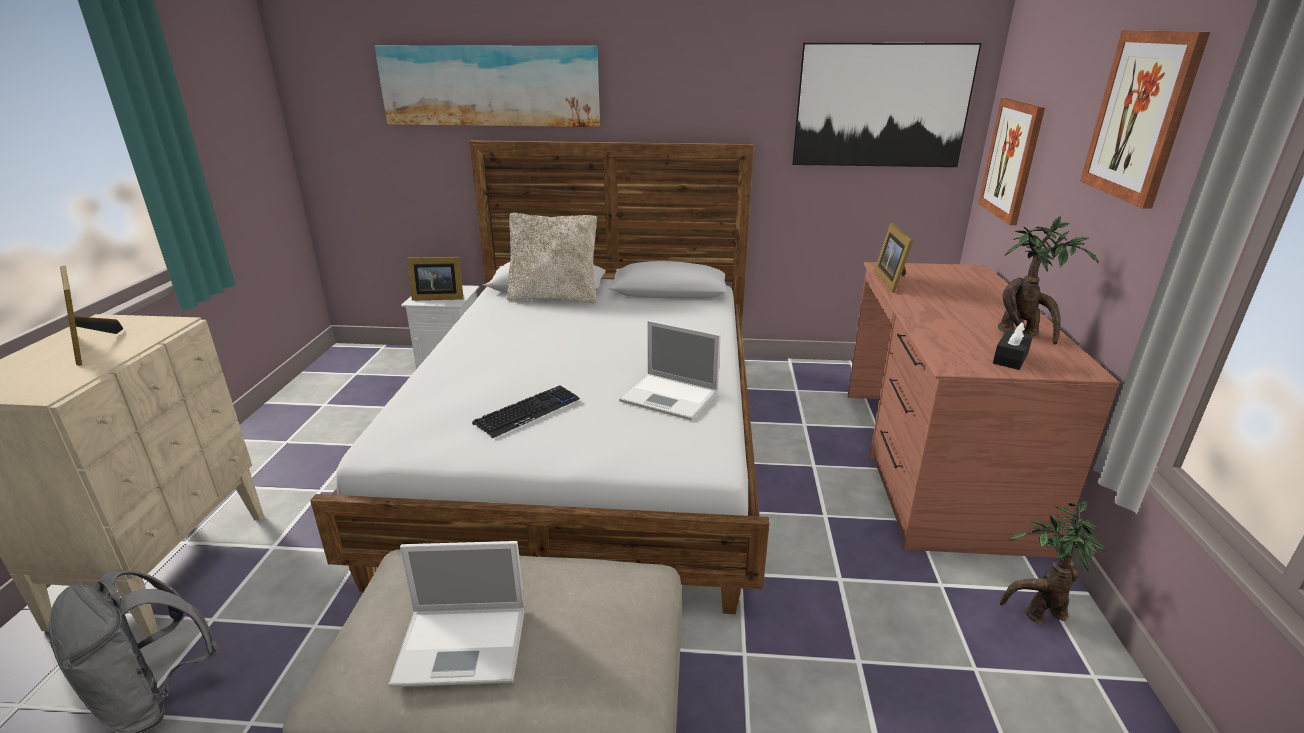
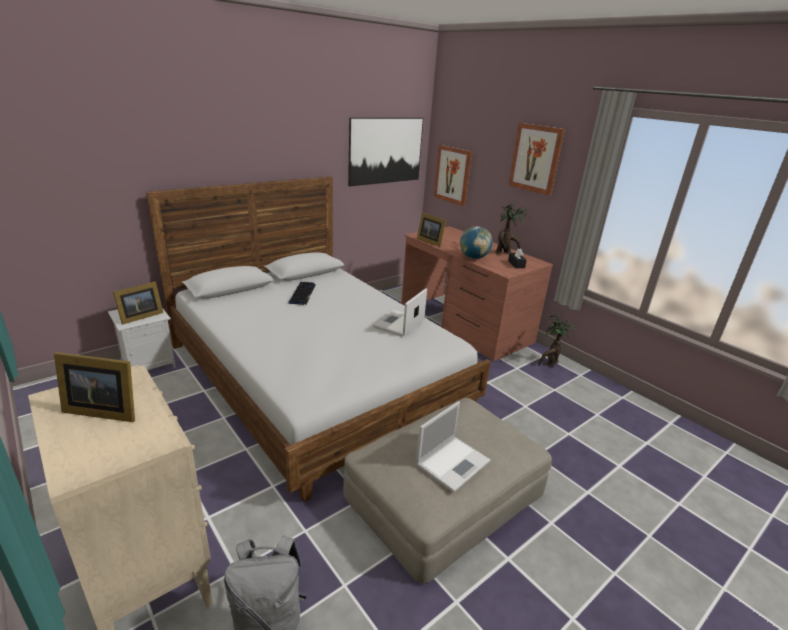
camera: 45 degrees left, 0 degrees up
picture [375,45,600,127] -> none
keyboard [472,385,580,438] -> keyboard moved to [288,282,316,305]
beige pillow [507,213,597,303] -> none
laptop [619,320,721,420] -> laptop turned 135 degrees clockwise [373,288,427,337]
none -> globe [460,226,492,259]

